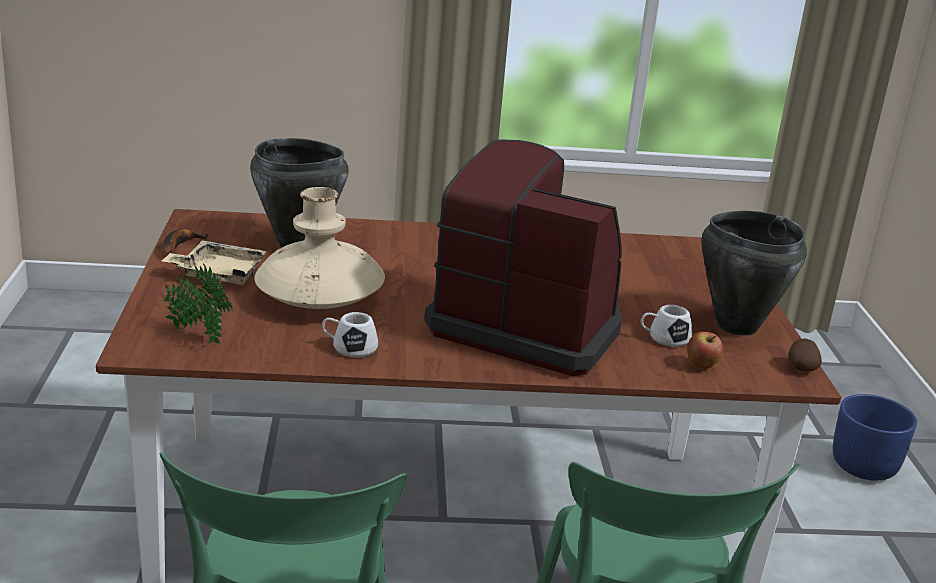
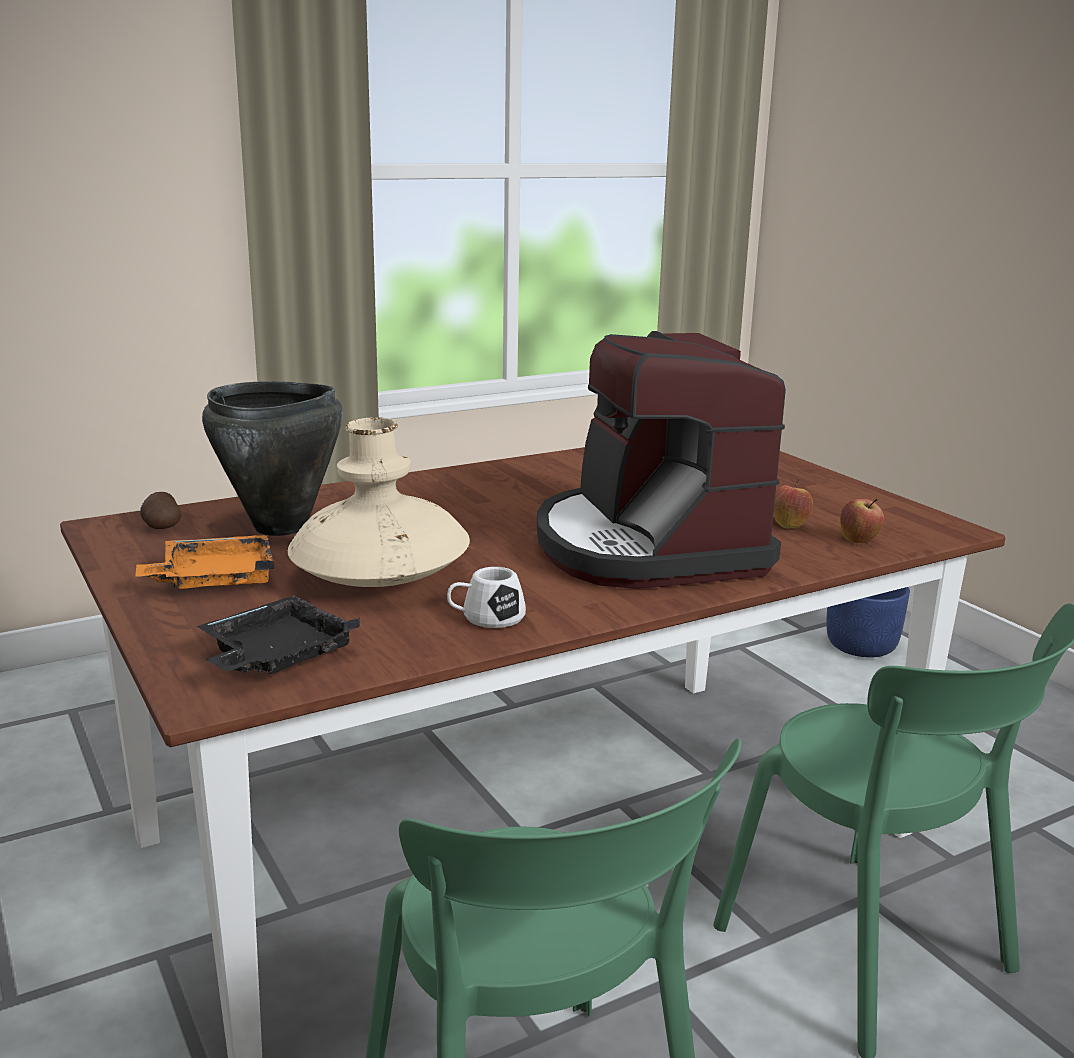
camera: 25 degrees left, 5 degrees down
banana [162,229,209,257] -> none
beige tray [162,240,267,285] -> orange tray [135,535,275,589]
potted plant [163,264,233,345] -> black tray [197,596,360,674]
coffee machine [425,139,622,376] -> coffee machine turned 105 degrees counterclockwise [537,331,786,589]
white mug [641,305,692,347] -> apple [774,479,813,529]
black cooking pot [701,211,807,336] -> none
potato [788,338,822,372] -> potato moved to [140,492,181,529]

